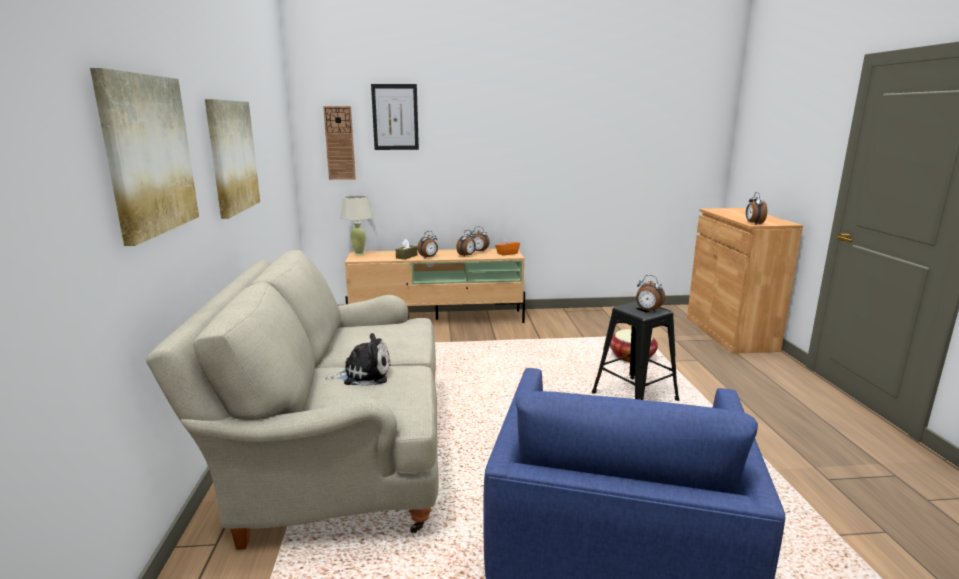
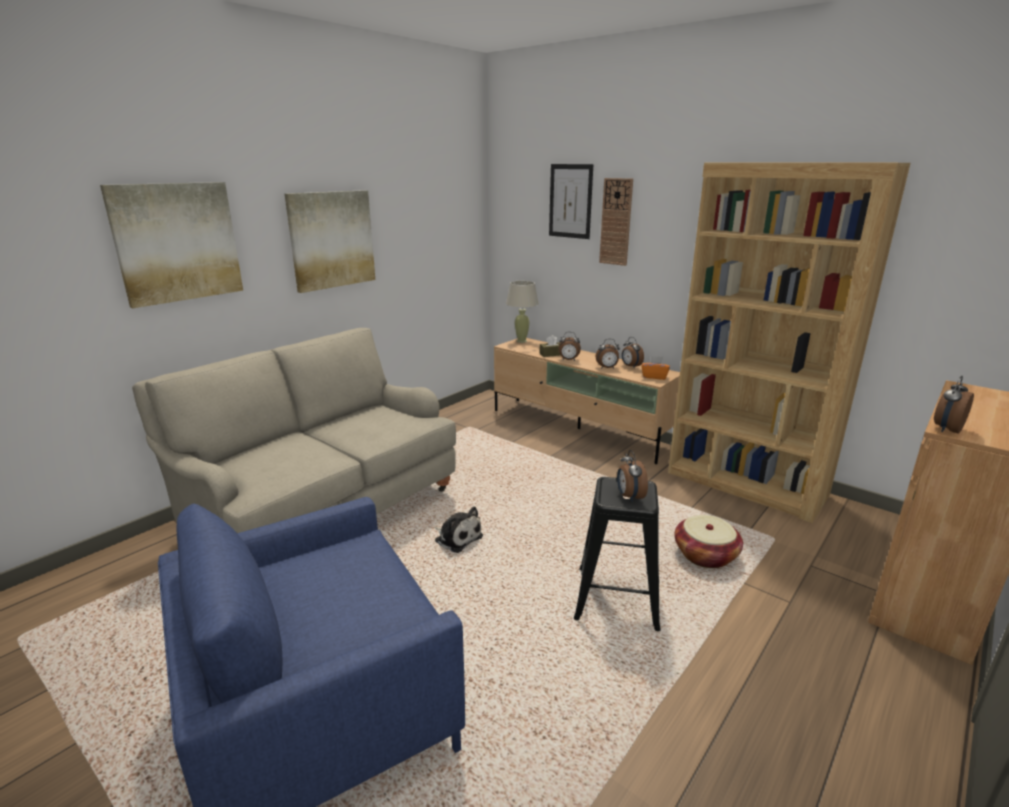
camera: 45 degrees right, 5 degrees up
wall clock [323,106,356,180] -> wall clock moved to [599,178,633,266]
plush toy [325,333,391,386] -> plush toy moved to [434,506,483,553]
none -> brown bookcase [668,163,911,523]

